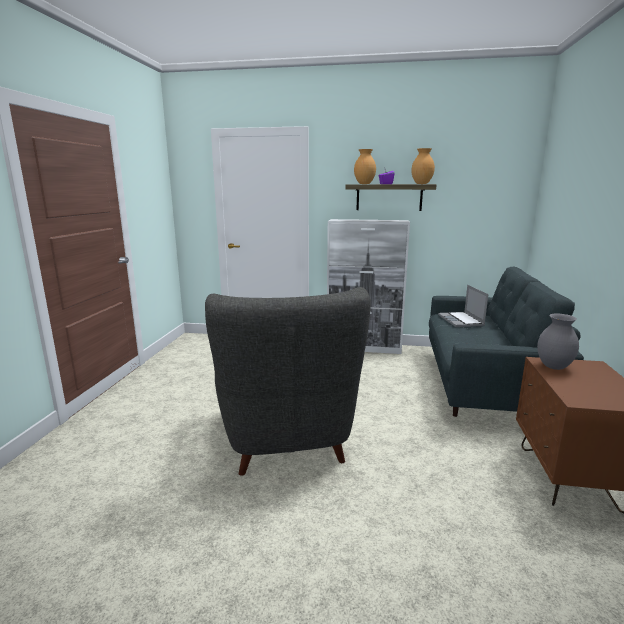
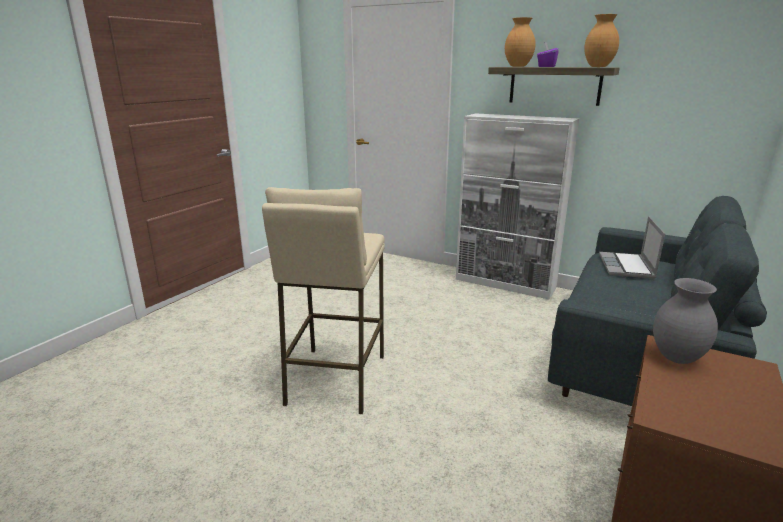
camera: 20 degrees right, 5 degrees up
grey armchair [205,287,371,476] -> beige stool [262,187,385,415]

